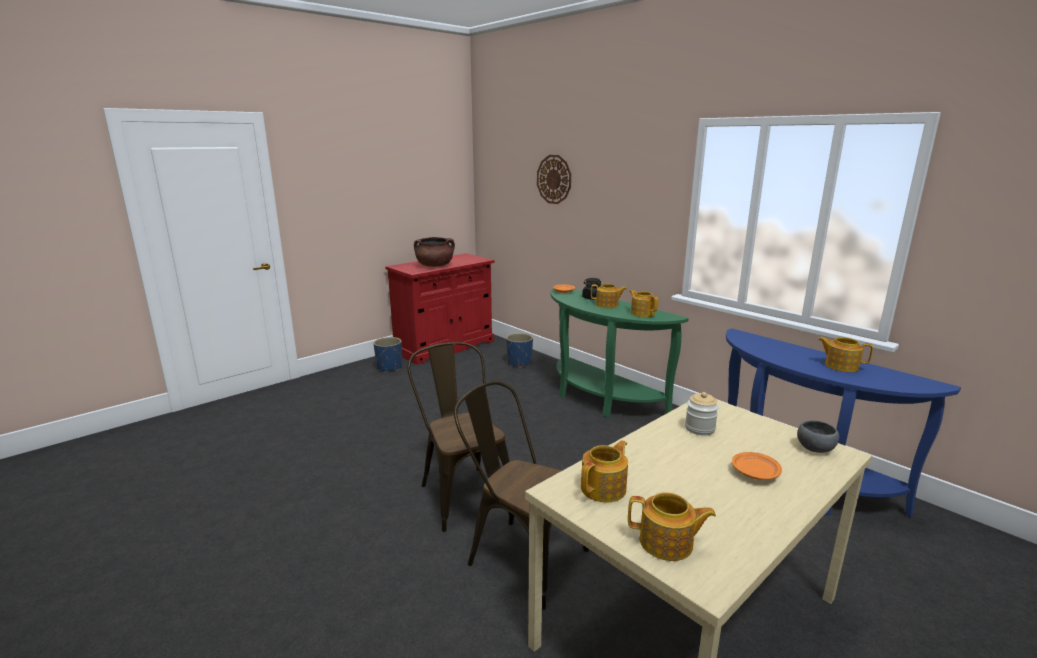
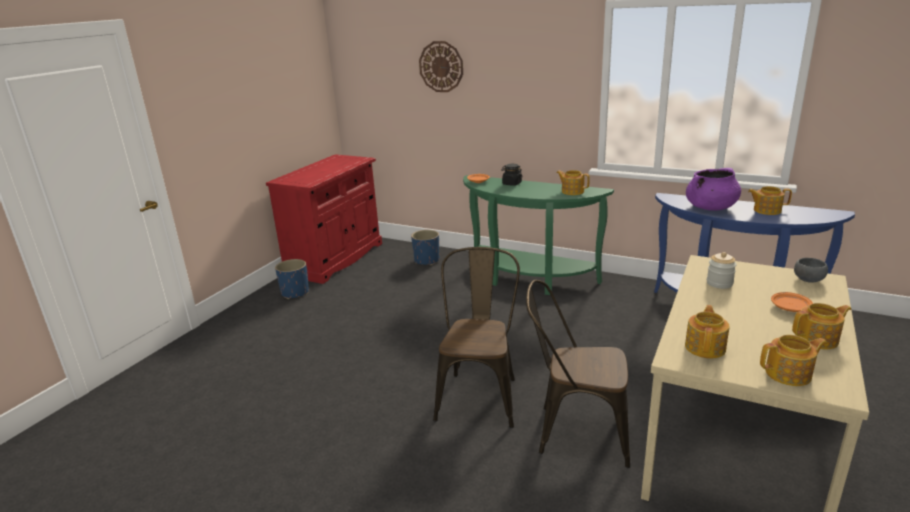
camera: 20 degrees left, 5 degrees up
brown chair [407,342,509,532] -> brown chair turned 60 degrees clockwise [433,247,520,428]
brown cooking pot [414,237,455,267] -> none
teapot [591,284,627,308] -> teapot moved to [792,303,851,349]
none -> purple cooking pot [686,168,741,211]

